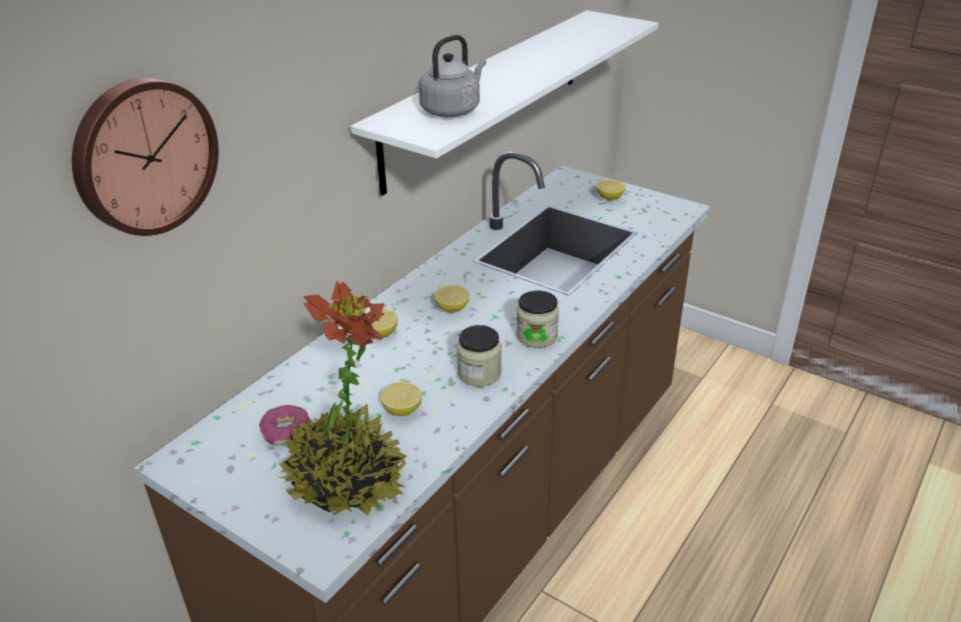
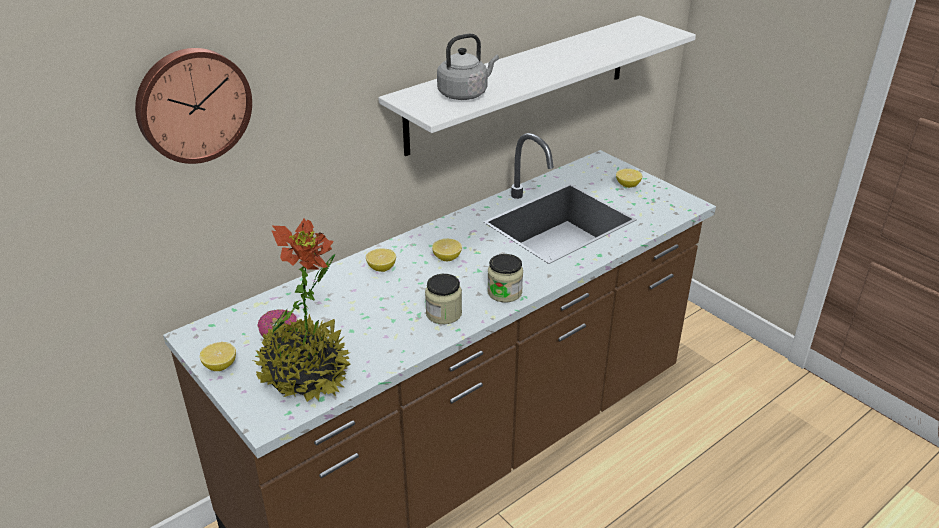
camera: 15 degrees right, 0 degrees up
lemon [381,382,422,416] -> lemon moved to [200,342,236,371]

